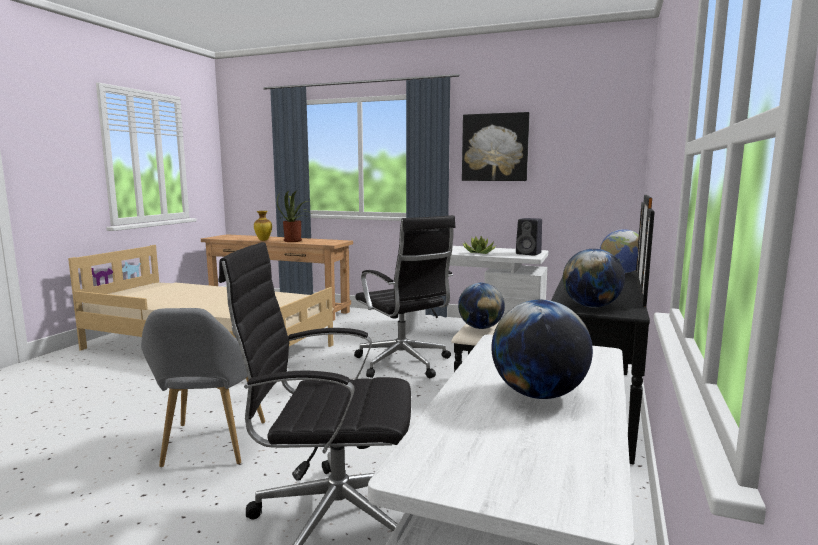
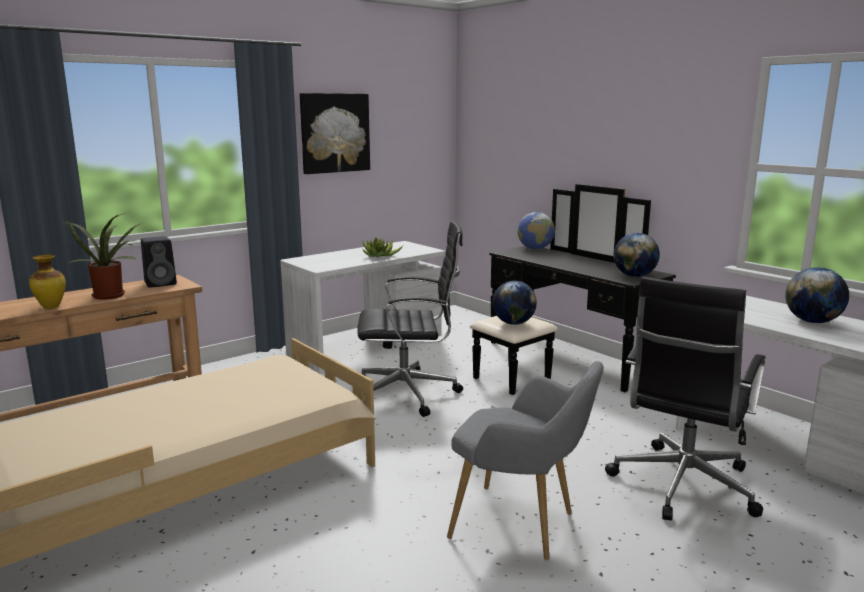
camera: 60 degrees left, 5 degrees up
black speaker [516,218,542,256] -> black speaker moved to [141,236,177,288]

